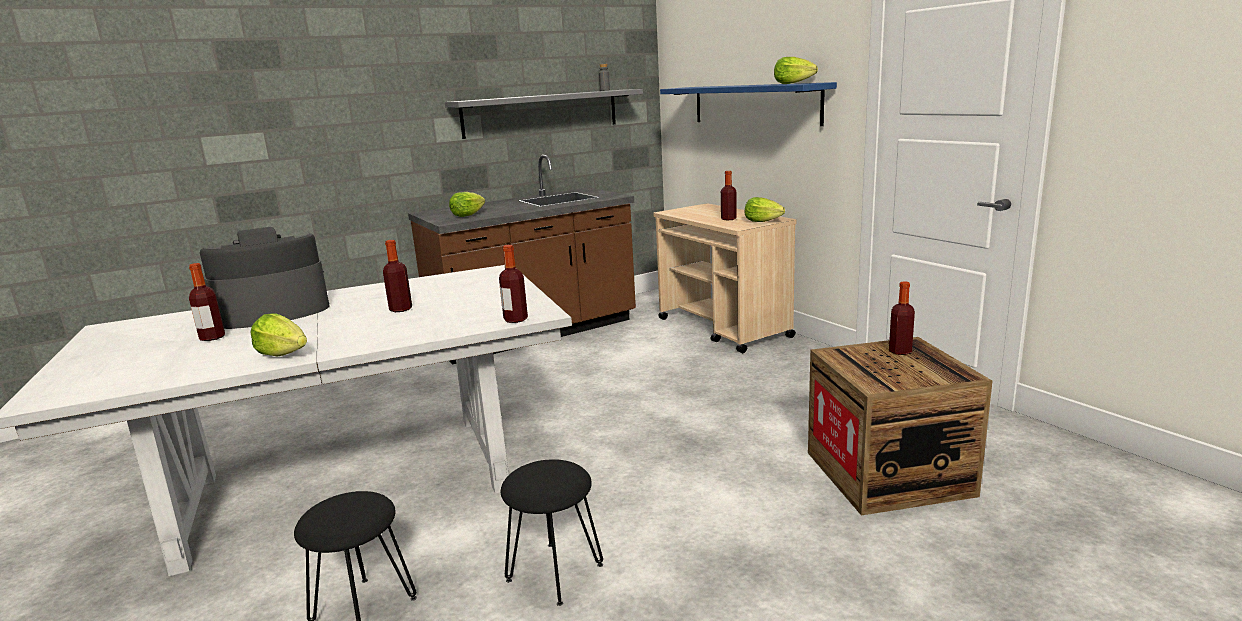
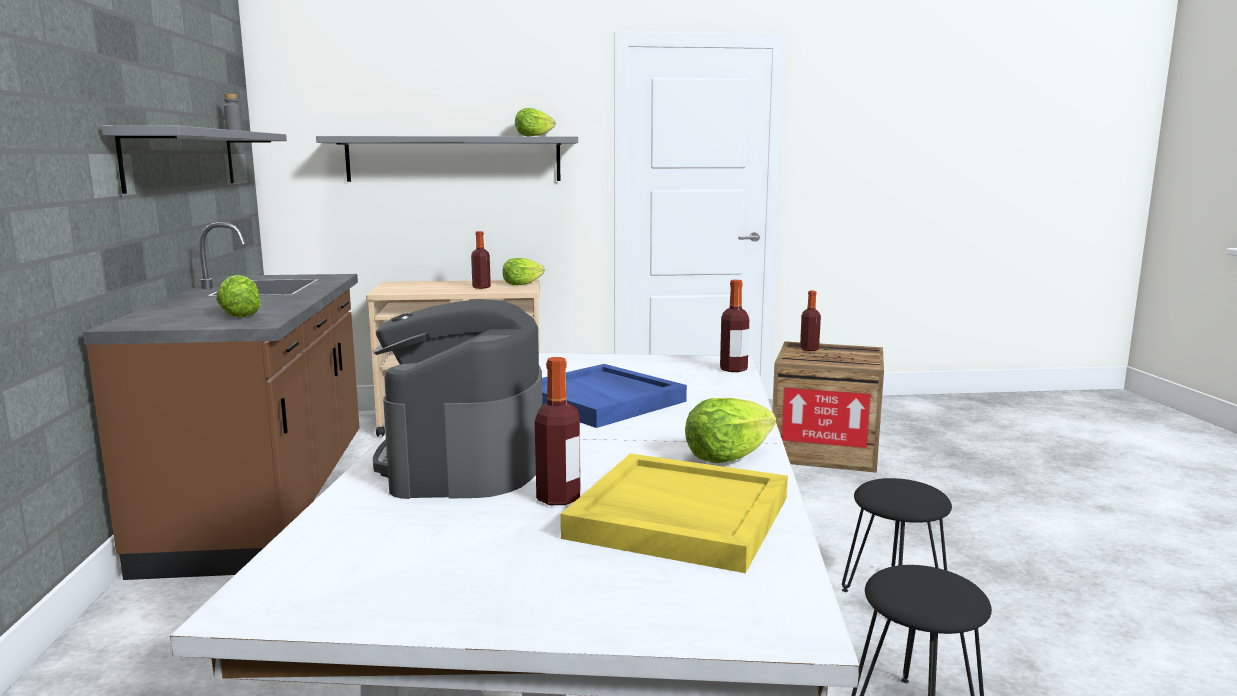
camera: 65 degrees left, 5 degrees down
bottle [383,240,412,312] -> blue tray [542,364,687,428]
blue shelf [660,82,837,126] -> grey shelf [316,136,578,182]
none -> yellow tray [560,453,788,573]

